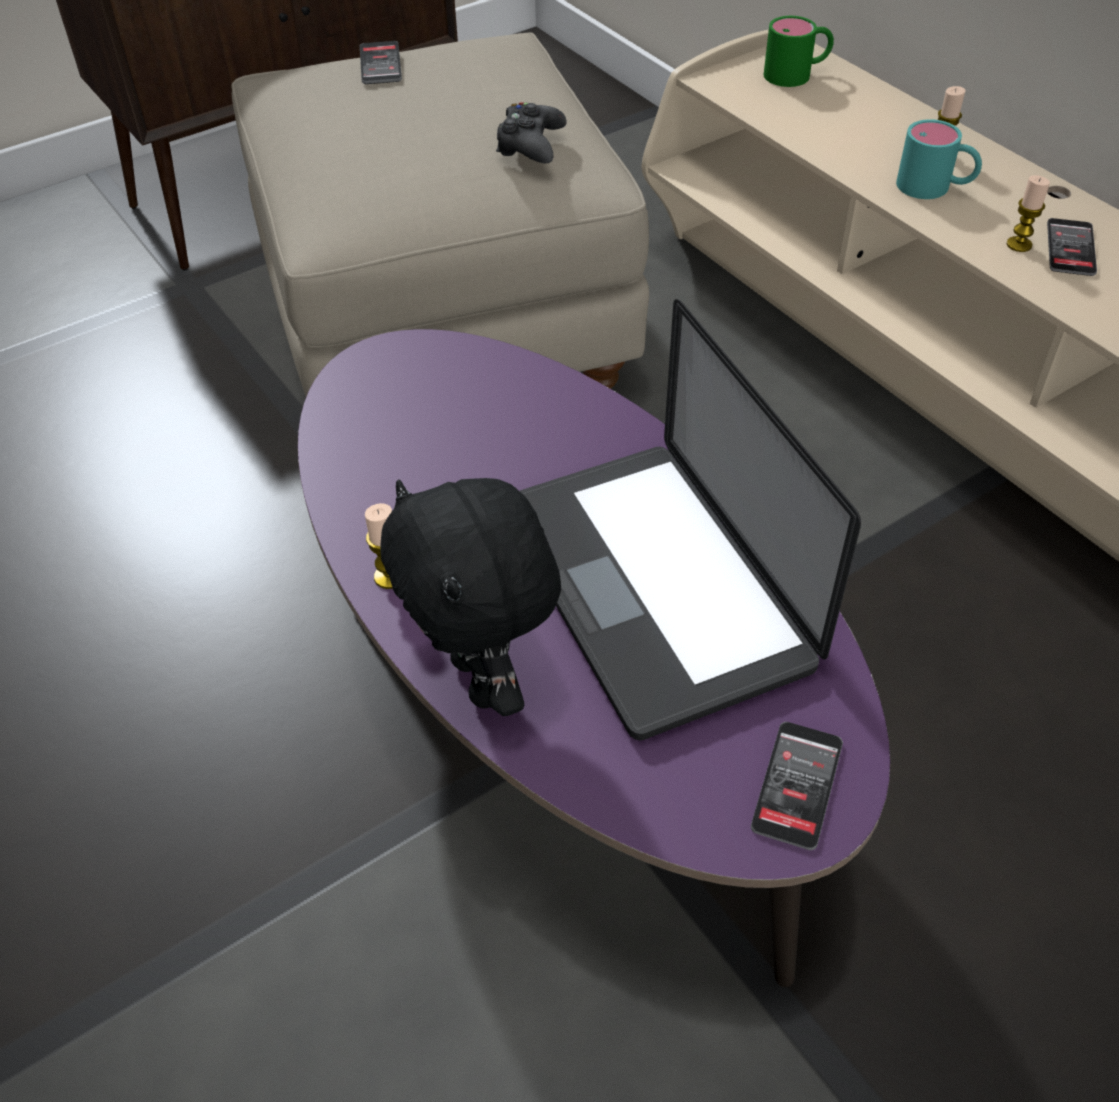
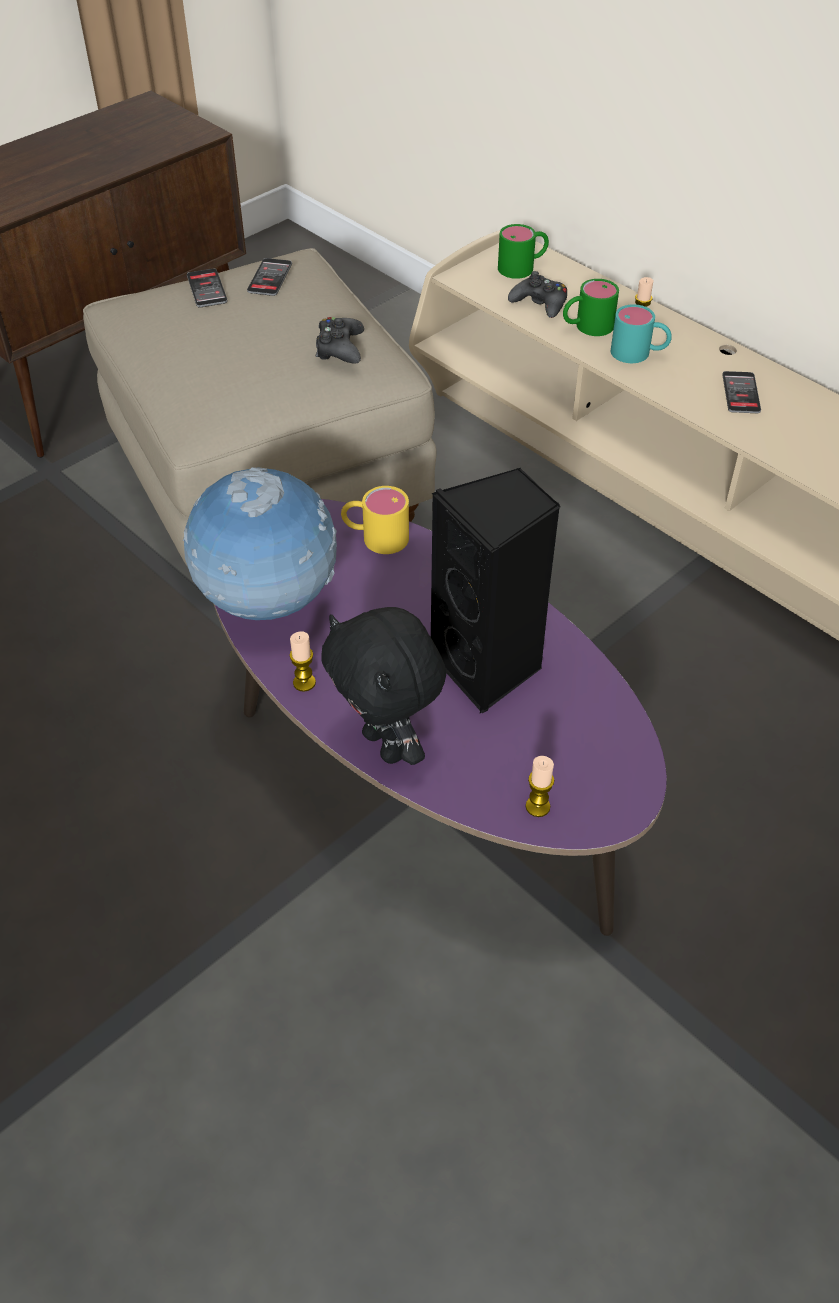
camera: 10 degrees left, 0 degrees up
laptop [520,299,861,741] -> black speaker [431,468,561,713]
phone [751,722,843,850] -> phone moved to [247,258,292,296]
candle [1007,175,1050,252] -> candle moved to [526,756,554,817]
none -> globe [183,467,337,620]
none -> yellow mug [341,486,409,554]
none -> black game controller [508,271,567,318]
none -> green mug [563,279,619,336]

